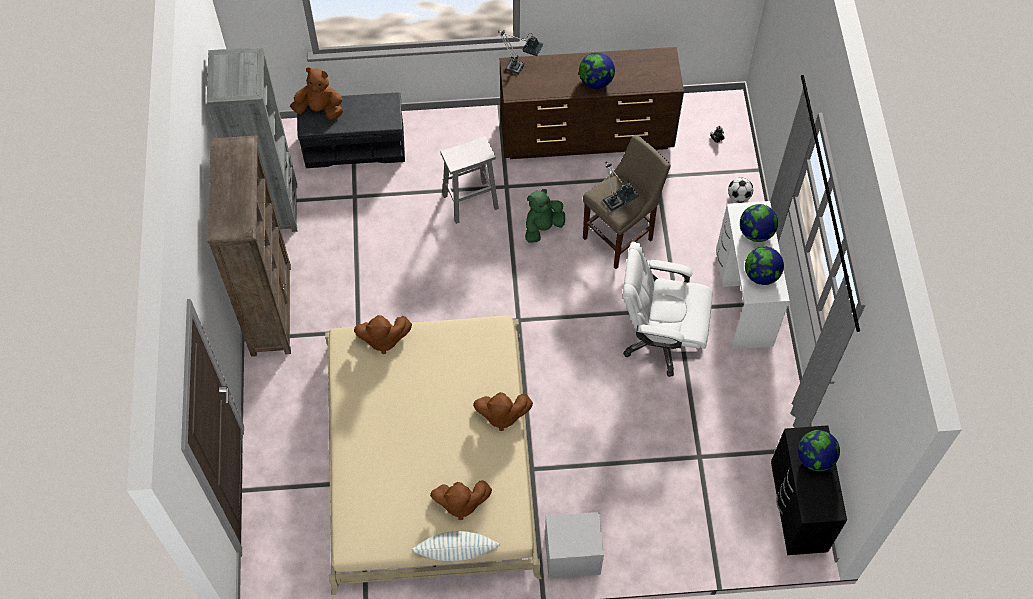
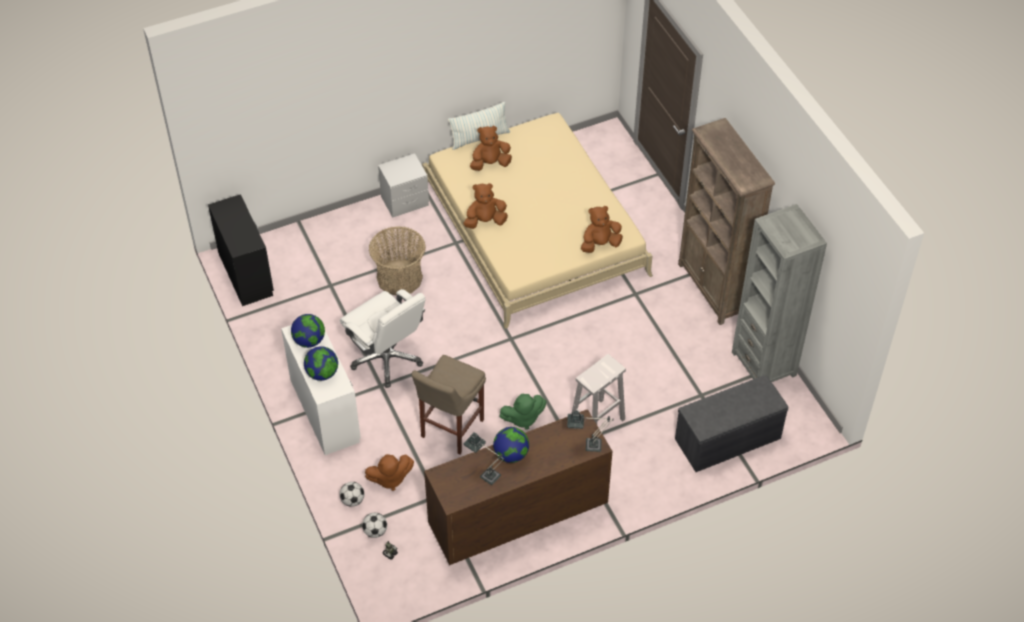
camera: 160 degrees right, 10 degrees down
brown plush toy [290,67,343,120] -> brown plush toy moved to [365,454,414,491]
green plush toy [525,189,565,243] -> green plush toy turned 45 degrees clockwise [499,394,547,430]
table lamp [603,162,639,211] -> table lamp moved to [464,432,505,485]
white office chair [623,242,713,377] -> white office chair turned 60 degrees clockwise [340,289,425,388]
globe [798,430,840,471] -> none
none -> football [362,513,387,538]
none -> basket [369,226,426,295]

